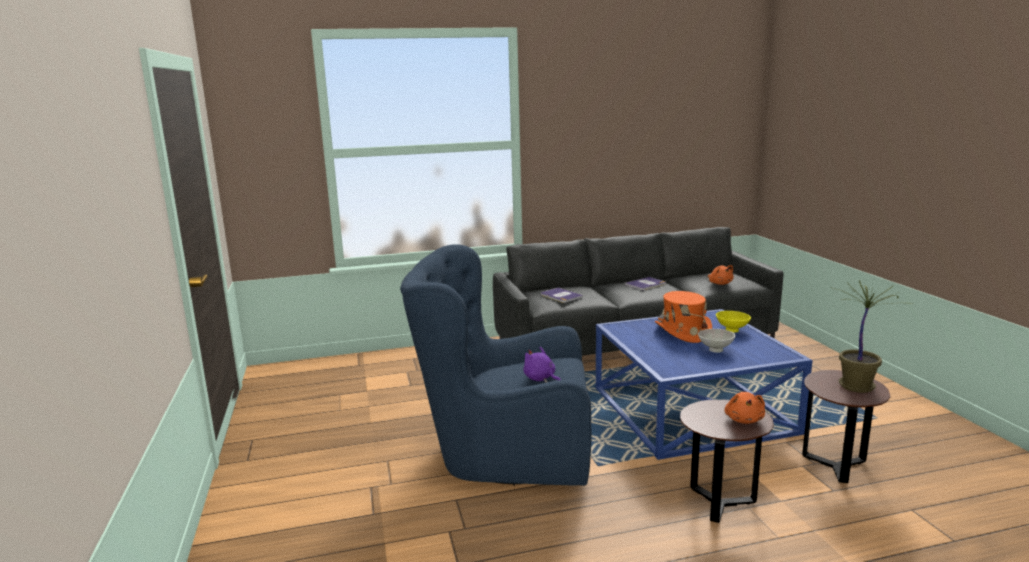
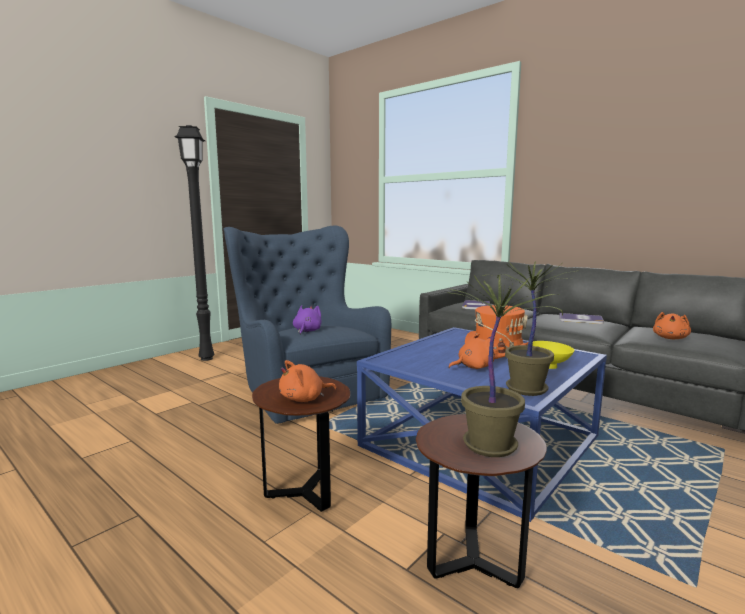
camera: 55 degrees right, 5 degrees down
white bowl [698,329,736,353] -> orange plush toy [448,333,495,369]
none -> black floor lamp [174,125,215,361]
none -> potted plant [482,261,578,396]

